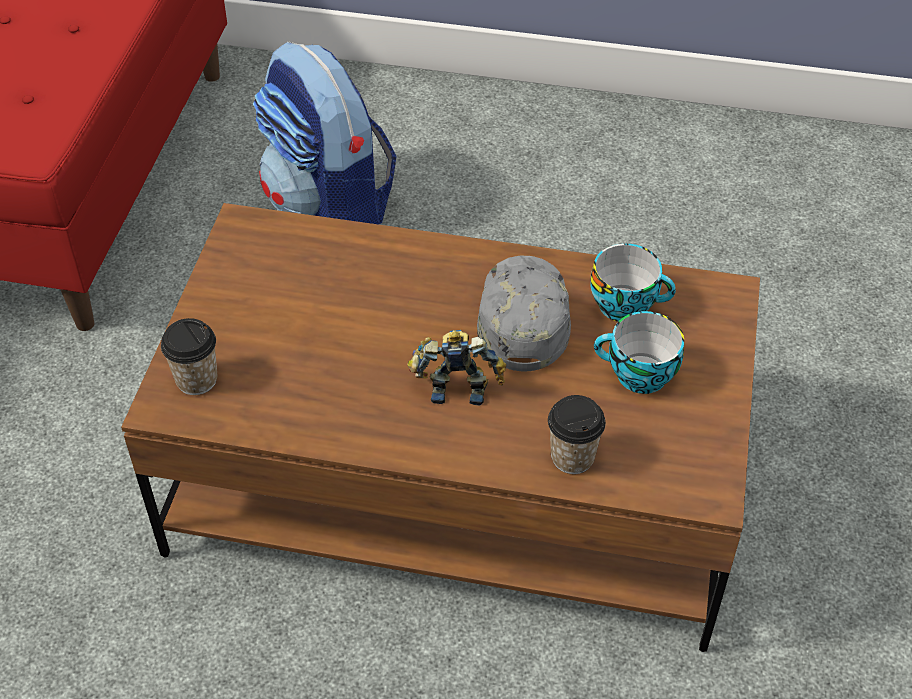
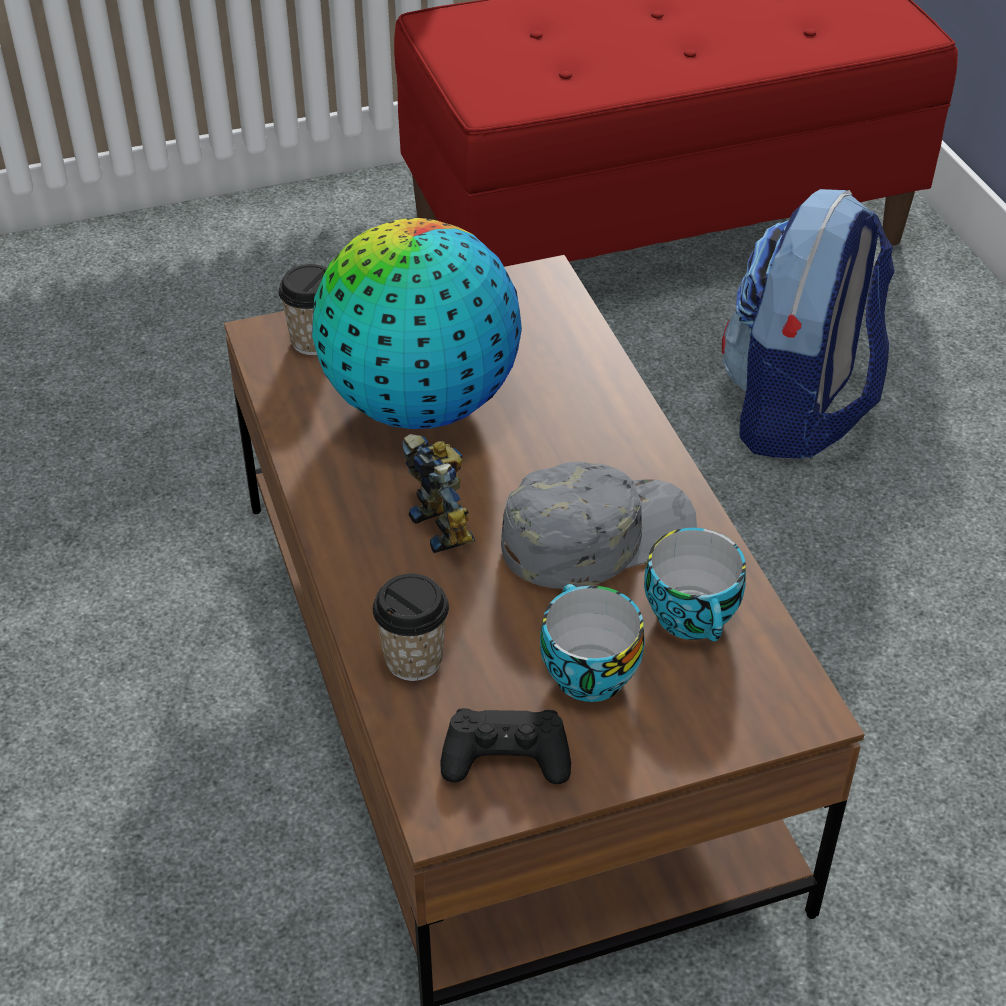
camera: 60 degrees right, 5 degrees down
none -> globe [312,218,522,429]
none -> black game controller [441,708,571,784]

